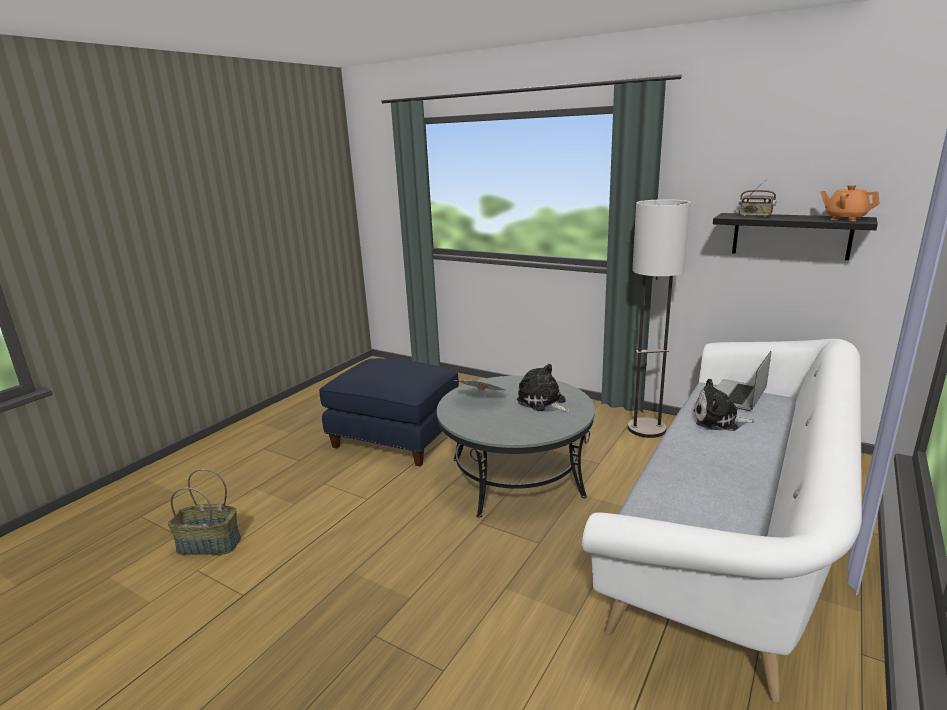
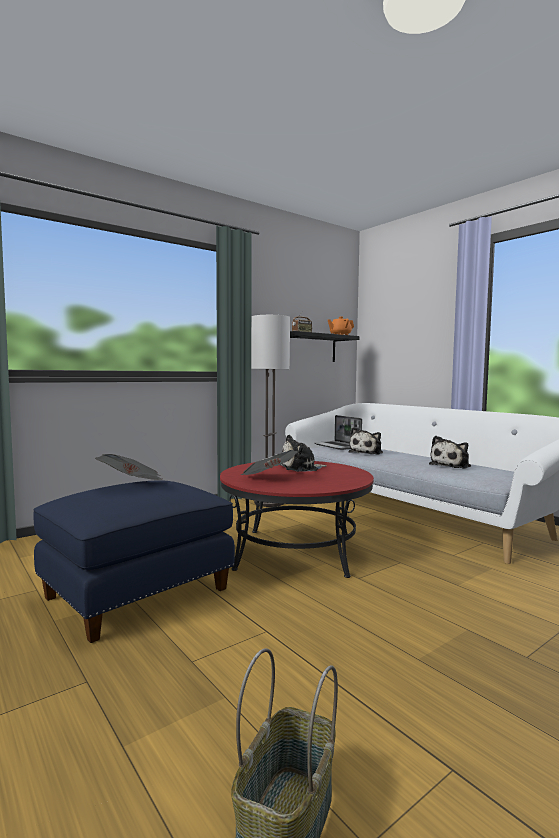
camera: 70 degrees left, 15 degrees down
grey coffee table [437,376,595,518] -> red coffee table [220,461,374,578]
none -> newspaper [95,454,162,480]
none -> plush toy [429,436,471,469]

